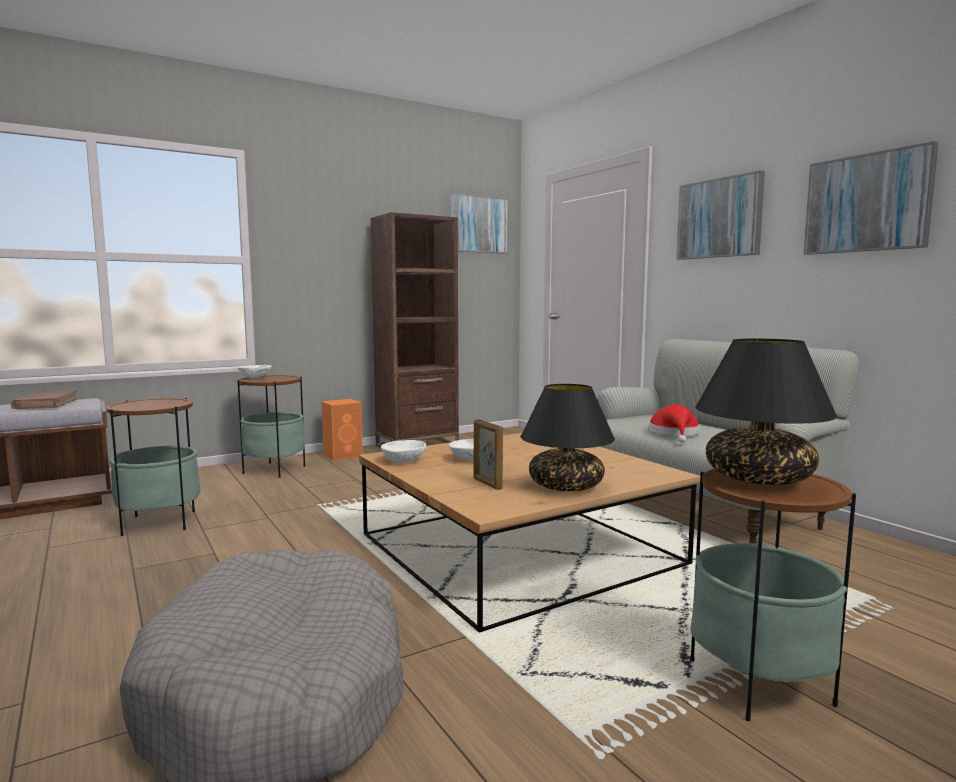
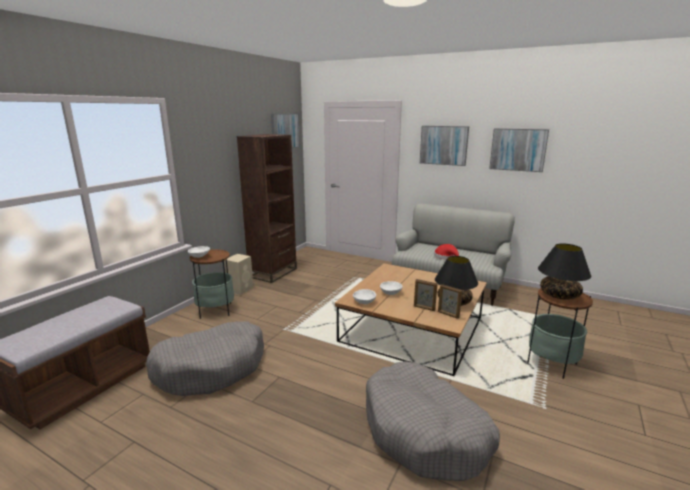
camera: 30 degrees left, 10 degrees up
brown book [11,391,78,409] -> none
side table [106,398,200,536] -> grey dog bed [146,321,264,396]
orange speaker [321,399,363,461] -> beige speaker [224,254,253,295]
none -> picture frame [438,284,462,319]

